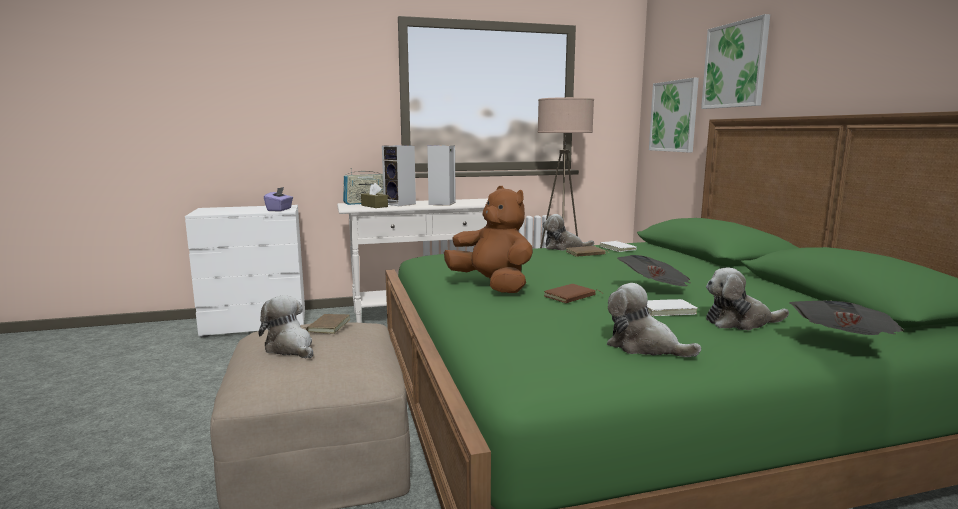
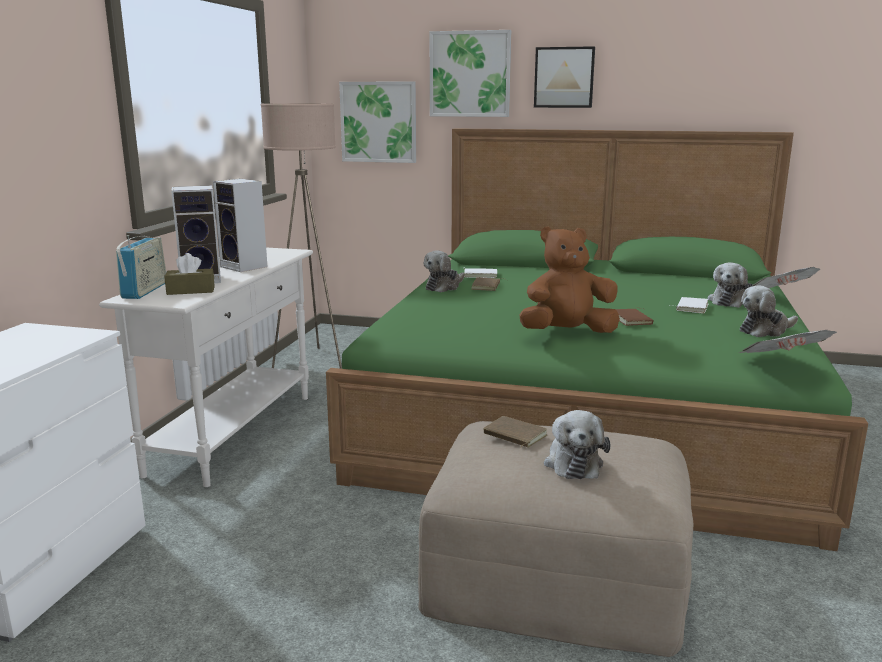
camera: 60 degrees left, 5 degrees up
plush toy [258,295,313,358] -> plush toy turned 75 degrees counterclockwise [544,410,610,479]
purple tissue box [264,187,293,211] -> none
newspaper [618,255,690,286] -> newspaper moved to [738,330,837,353]
none -> picture [534,46,595,108]

